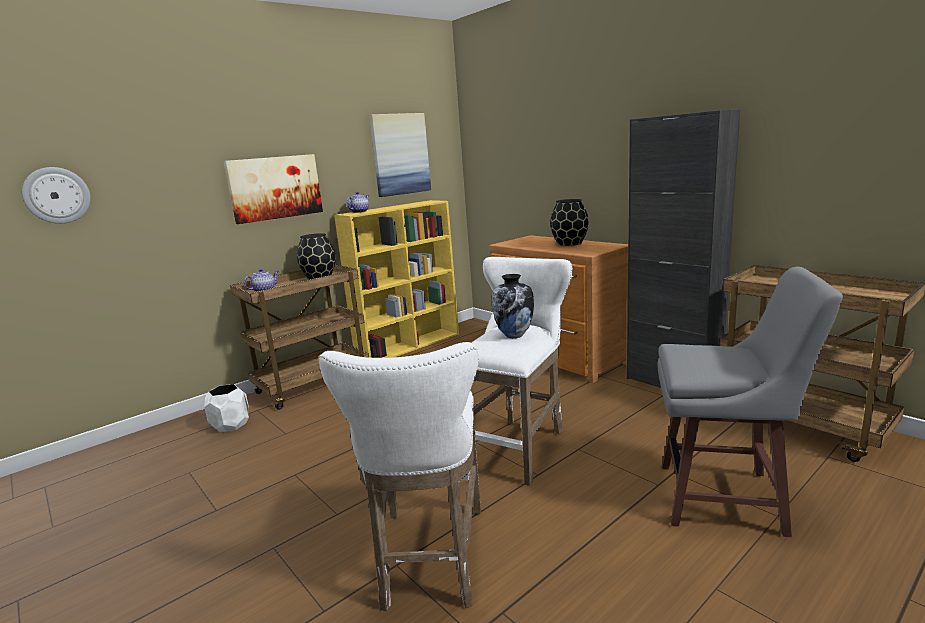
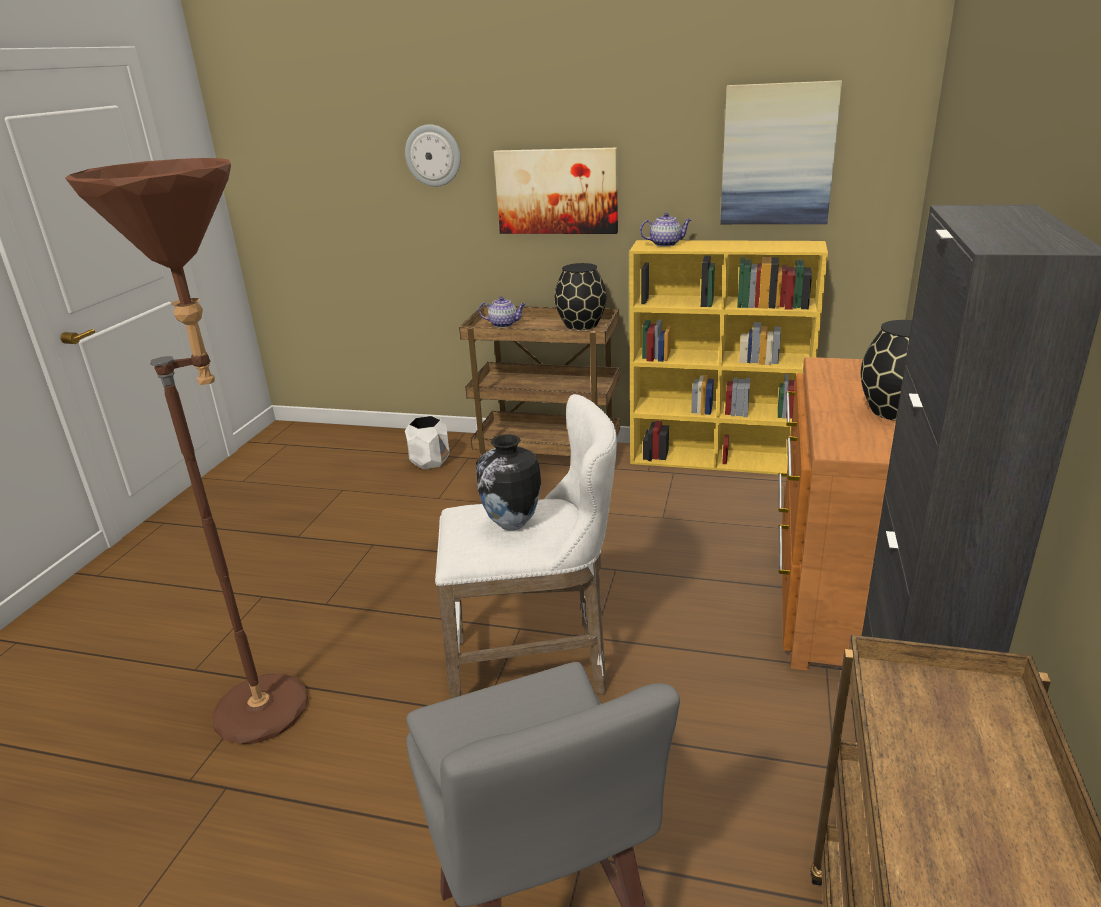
camera: 55 degrees right, 10 degrees up
wall clock [22,167,91,224] -> wall clock moved to [405,124,461,187]
white stool [319,342,481,611] -> brown floor lamp [65,158,308,744]

